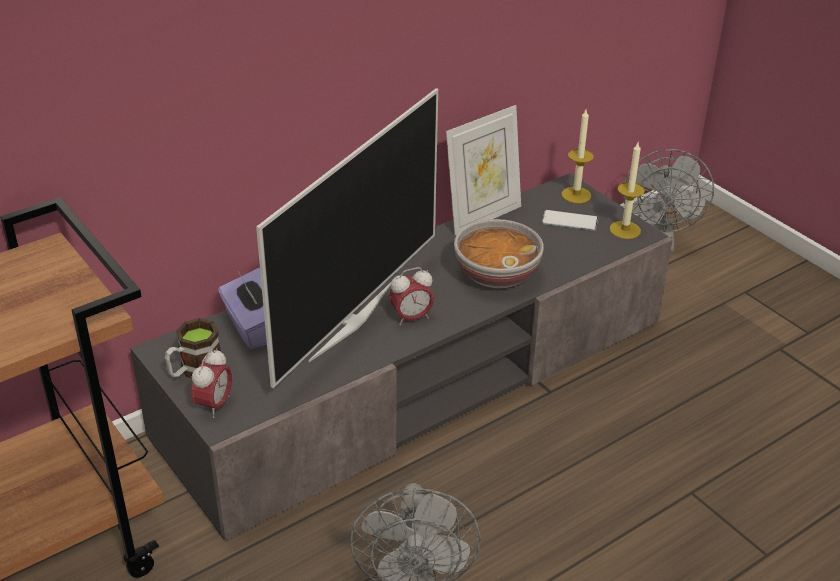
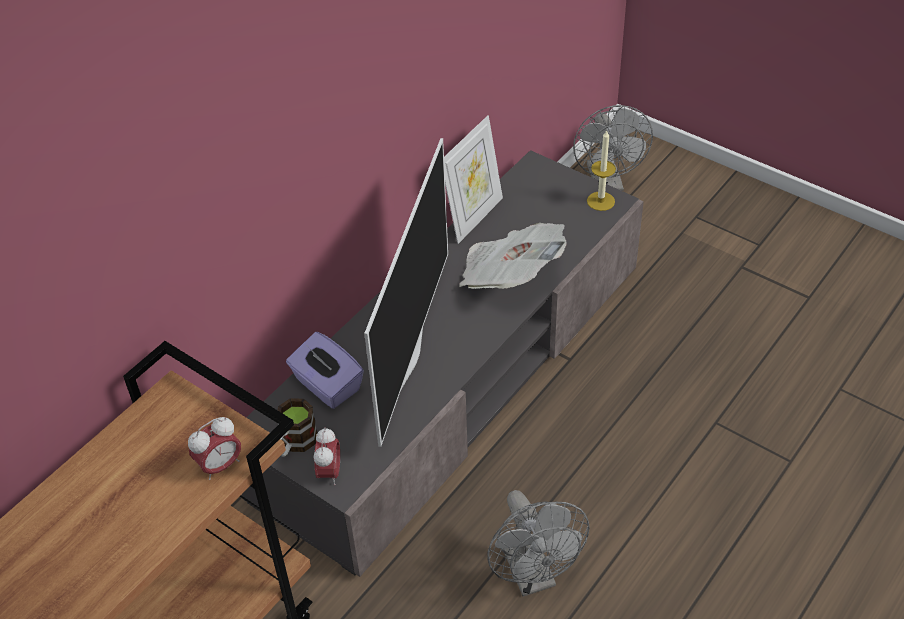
camera: 15 degrees left, 10 degrees up
alarm clock [389,267,434,326] -> alarm clock moved to [188,417,241,480]
bowl [454,219,544,288] -> newspaper [459,223,567,289]
phone [542,210,598,231] -> none
candle [562,110,594,203] -> none

